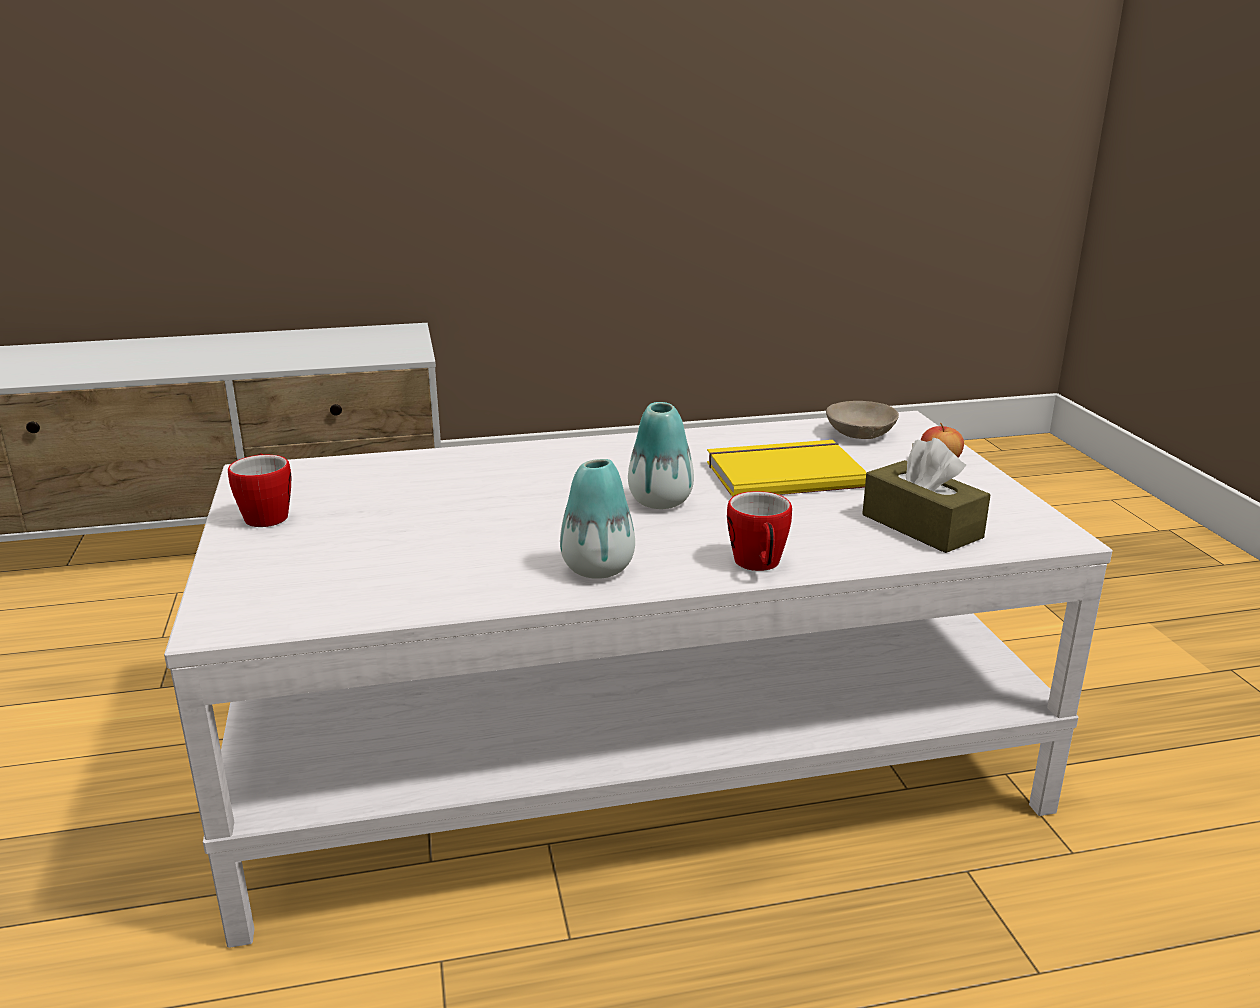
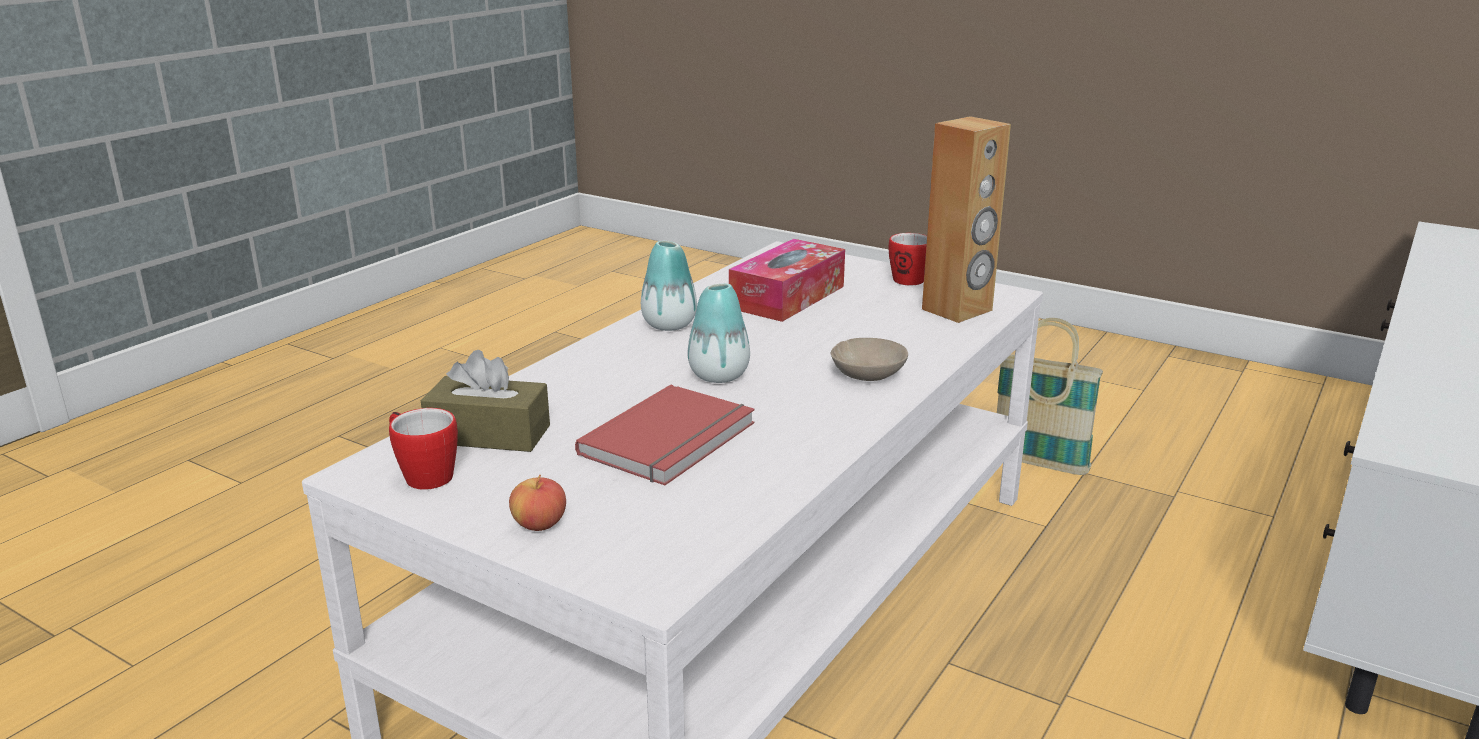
camera: 135 degrees right, 0 degrees up
yellow book [707,440,867,497] -> red book [575,385,755,485]
mug [727,491,792,571] -> mug moved to [389,408,458,490]
beige bowl [826,401,899,439] -> beige bowl moved to [831,338,908,381]
none -> tissue box [729,239,845,322]
none -> brown speaker [922,116,1011,323]
none -> basket [997,318,1103,475]

